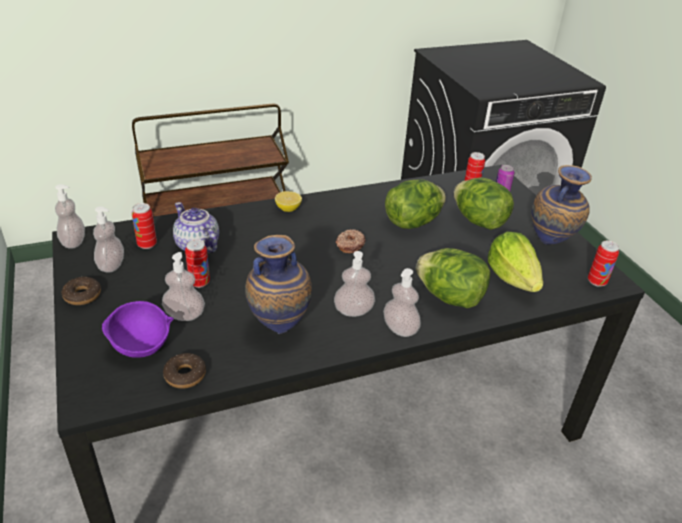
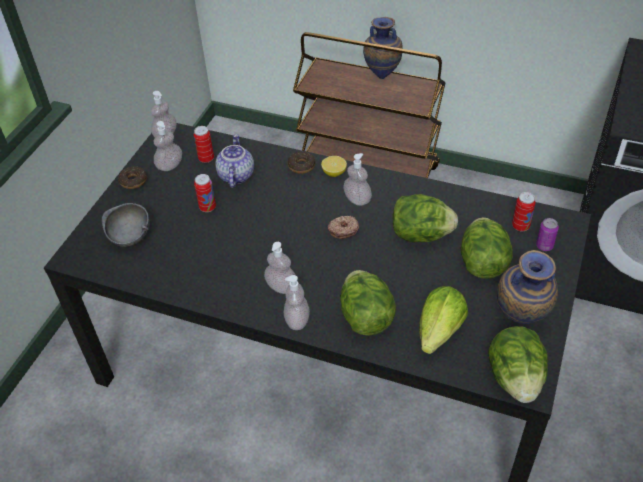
camera: 45 degrees right, 10 degrees up
purple bowl [102,301,174,358] -> grey bowl [102,203,150,247]
soap dispenser [162,252,205,321] -> soap dispenser moved to [343,153,372,206]
donut [163,353,206,388] -> donut moved to [288,152,315,174]
vase [245,235,312,334] -> vase moved to [363,17,403,79]
can [588,240,619,287] -> lettuce [488,326,548,403]

